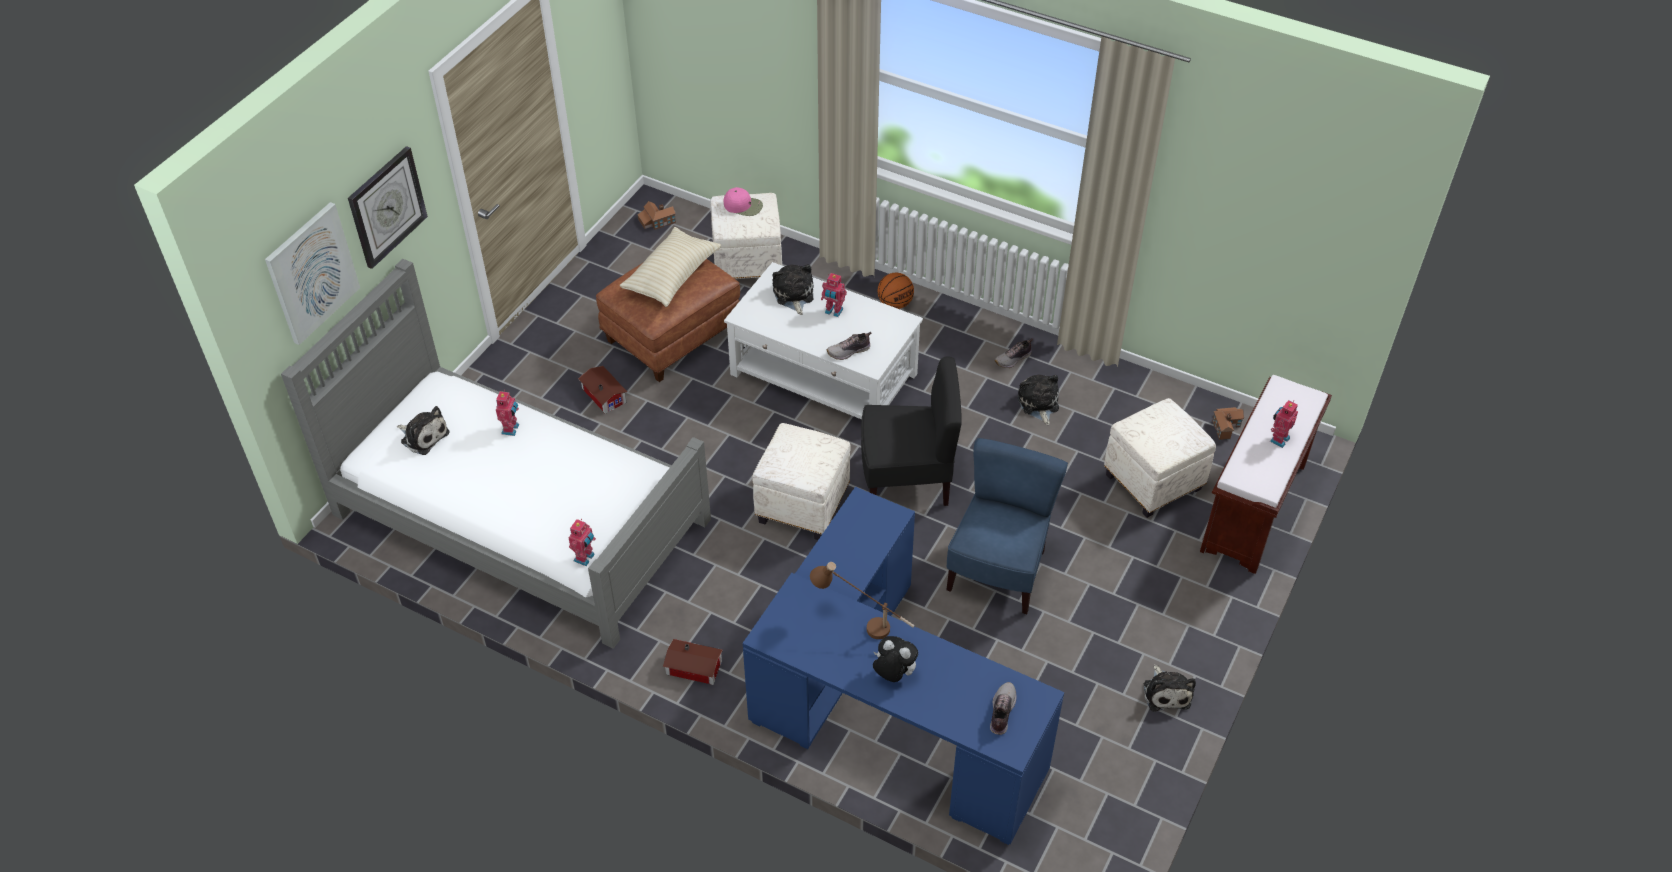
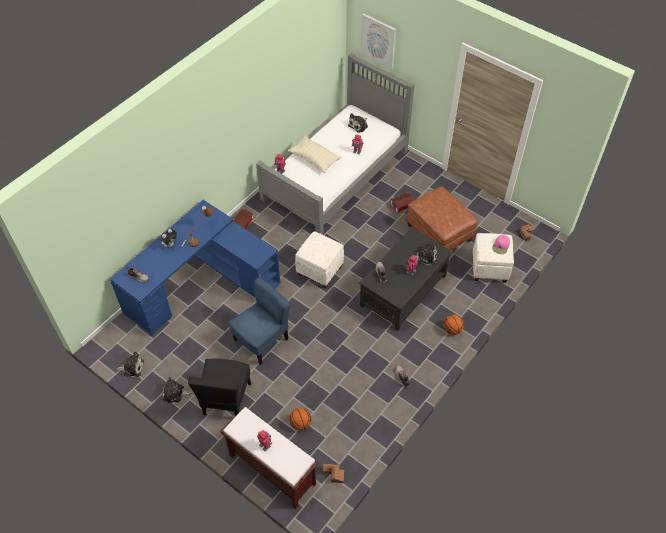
camera: 100 degrees right, 5 degrees up
wall clock [348,146,428,269] -> none
beige pillow [620,227,721,307] -> beige pillow moved to [288,136,341,173]
white coffee table [724,262,923,419] -> black coffee table [359,228,452,331]
black chair [861,356,961,506] -> black chair moved to [188,358,251,416]
blue chair [946,438,1068,614] -> blue chair turned 75 degrees counterclockwise [229,277,290,365]
plush toy [1018,374,1059,425] -> plush toy moved to [117,352,144,377]
white ottoman [1104,398,1216,518] -> basketball [289,408,311,430]

